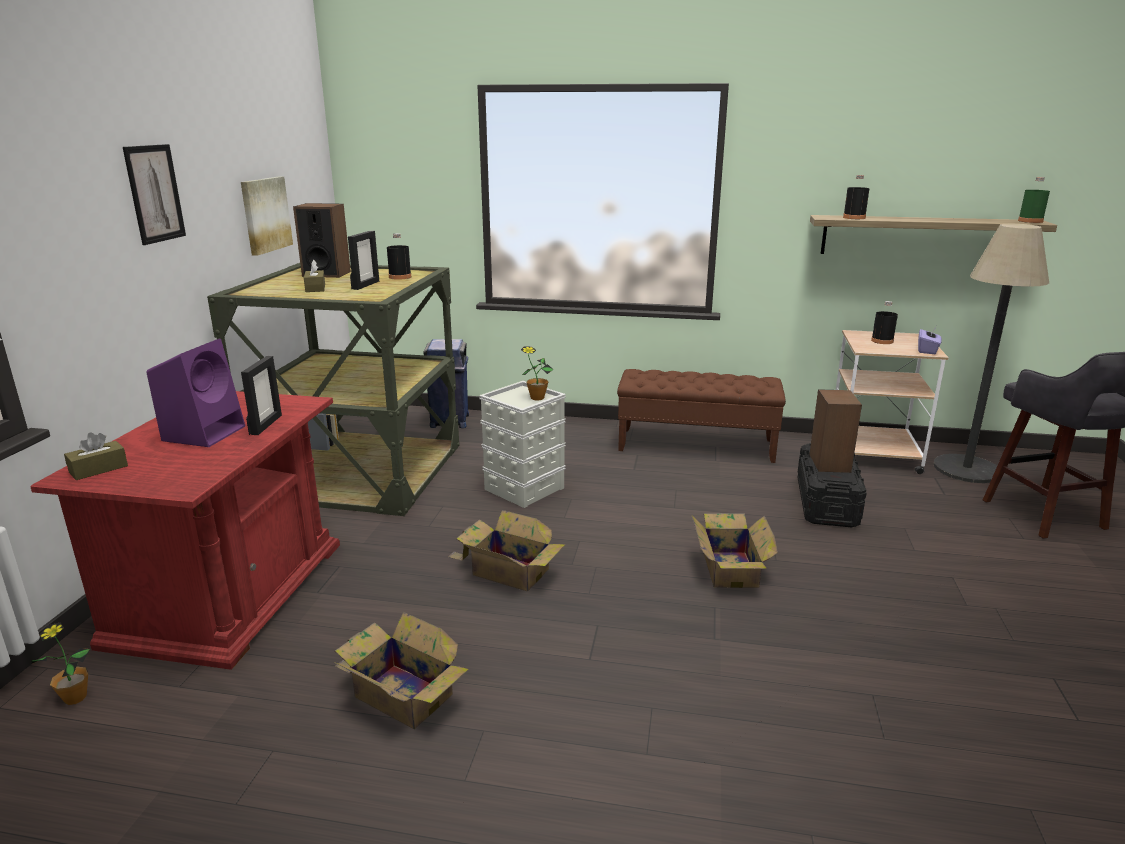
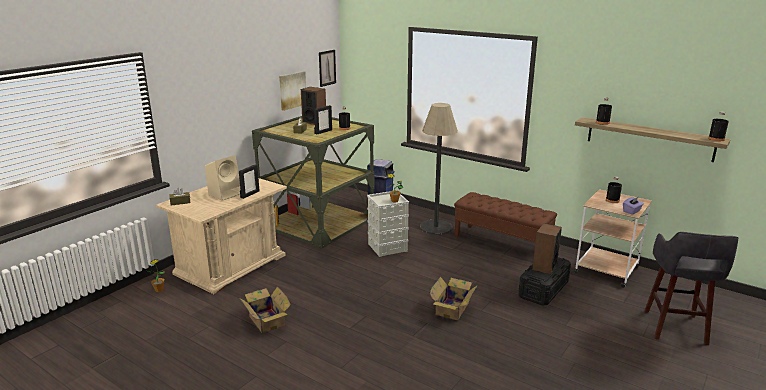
camera: 25 degrees right, 0 degrees up
red cabinet [30,391,340,670] -> beige cabinet [156,178,287,294]
picture [123,144,186,245] -> picture moved to [319,50,336,87]
purple speaker [146,338,245,447] -> beige speaker [205,155,240,201]
cardboard box [448,510,565,592] -> none
floor lamp [934,224,1049,483] -> floor lamp moved to [420,103,458,235]
green bottle [1018,177,1050,223] -> black bottle [708,112,729,141]

